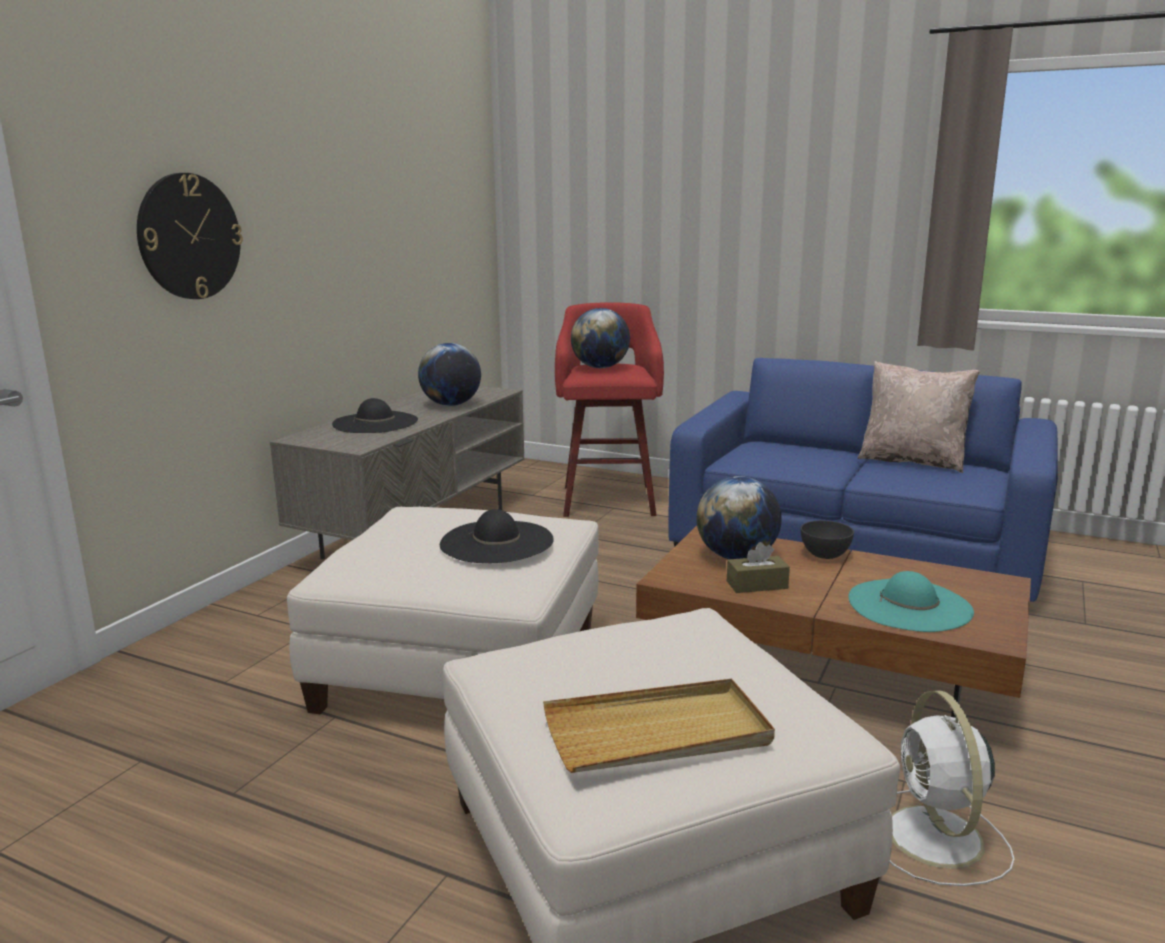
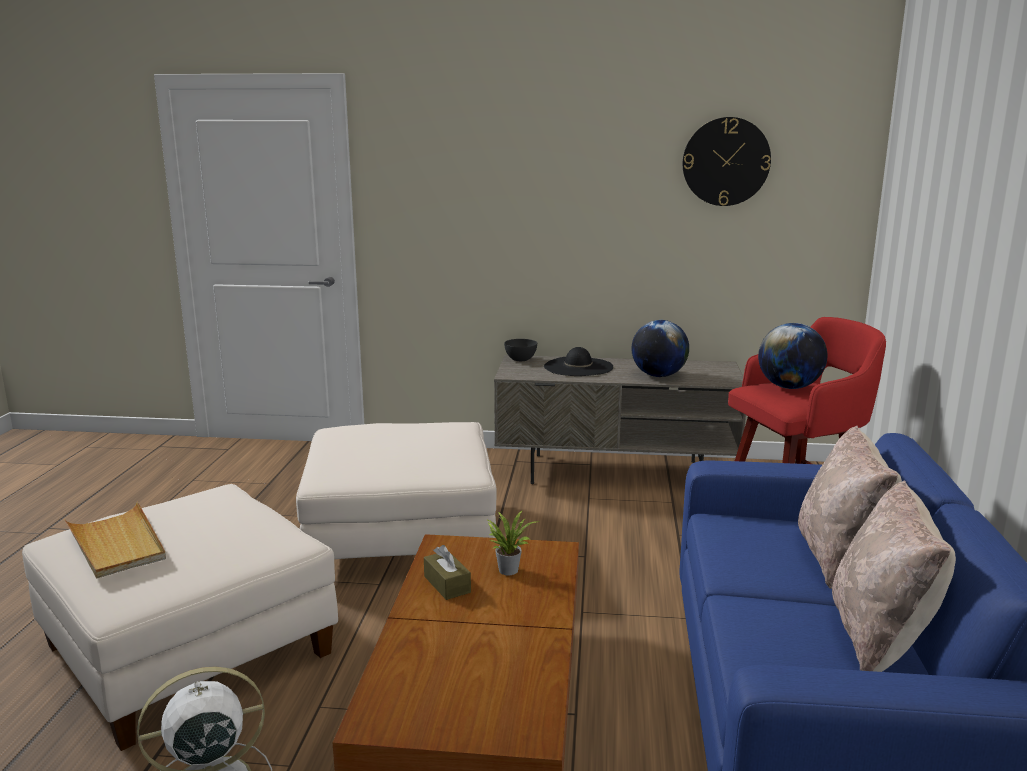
camera: 70 degrees right, 0 degrees up
wall clock [137,173,243,299] -> wall clock moved to [683,117,771,206]
black hat [440,509,554,563] -> none
globe [696,476,782,559] -> potted plant [486,510,537,575]
grey bowl [801,521,854,559] -> grey bowl moved to [504,339,537,361]
turquoise hat [848,571,974,632] -> none
none -> beige pillow [798,426,902,589]

